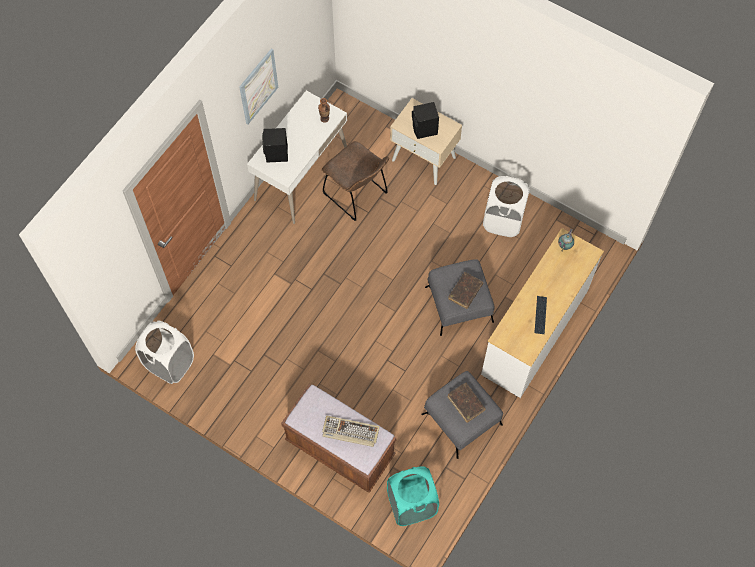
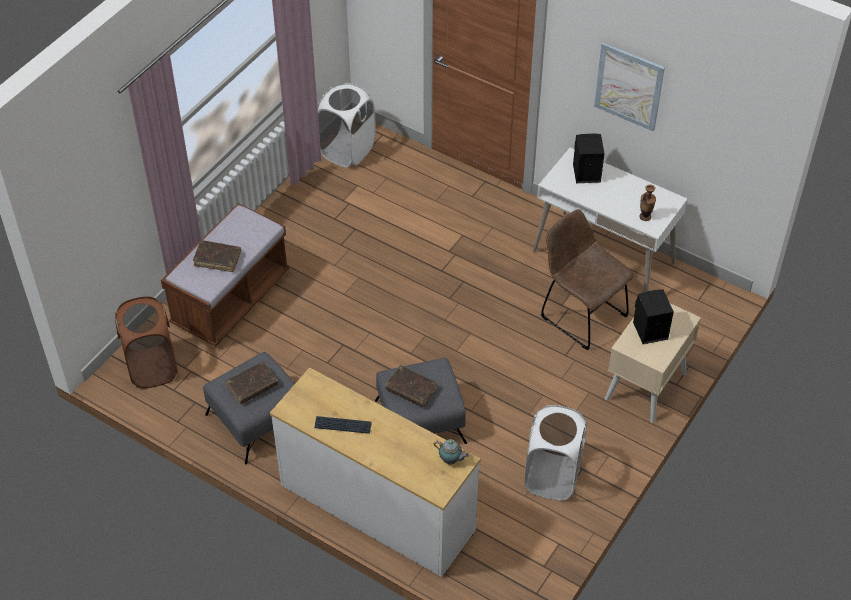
camera: 90 degrees right, 15 degrees down
brown chair [322,141,389,221] -> brown chair turned 90 degrees clockwise [541,209,633,350]
keyboard [322,415,380,447] -> brown book [193,240,241,272]
turquoise laundry basket [387,466,439,526] -> brown laundry basket [115,296,178,389]

